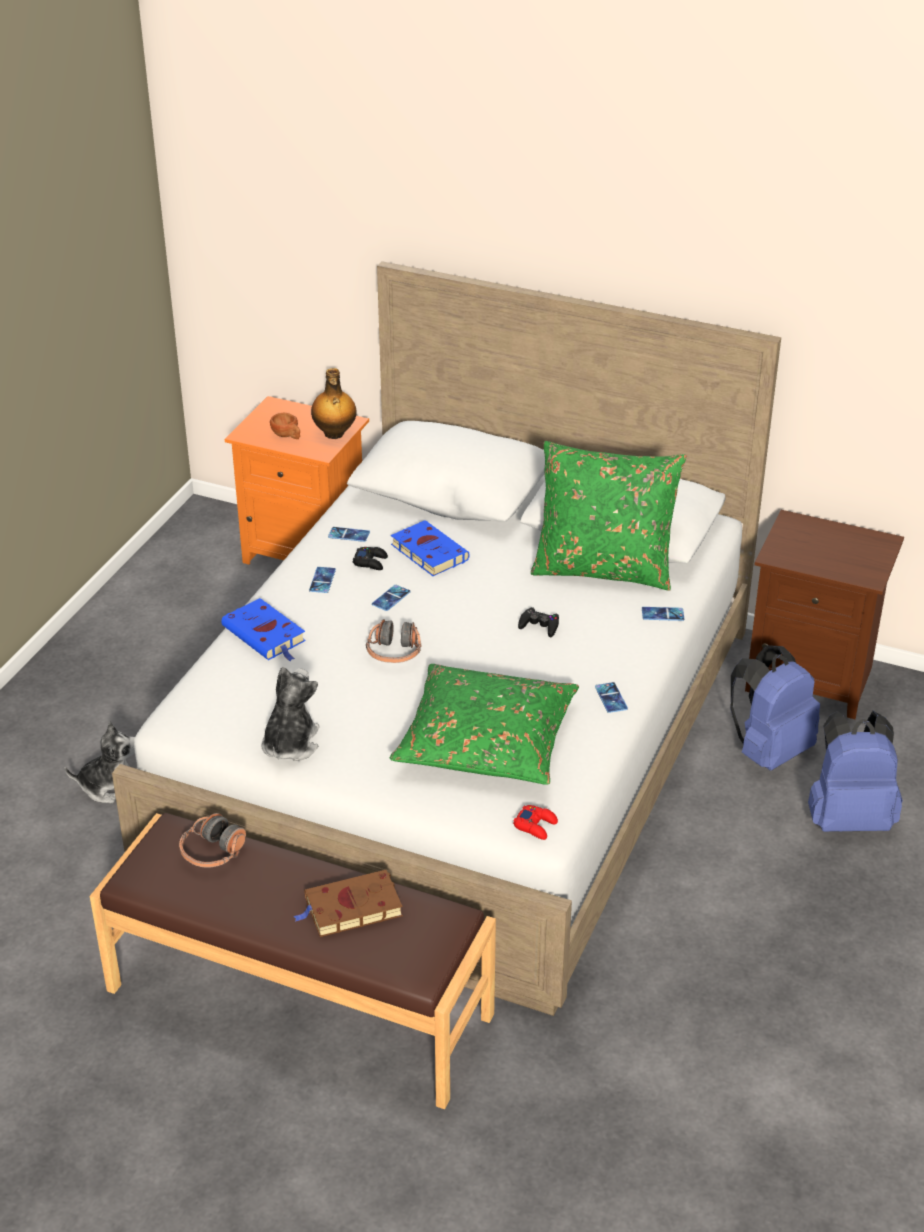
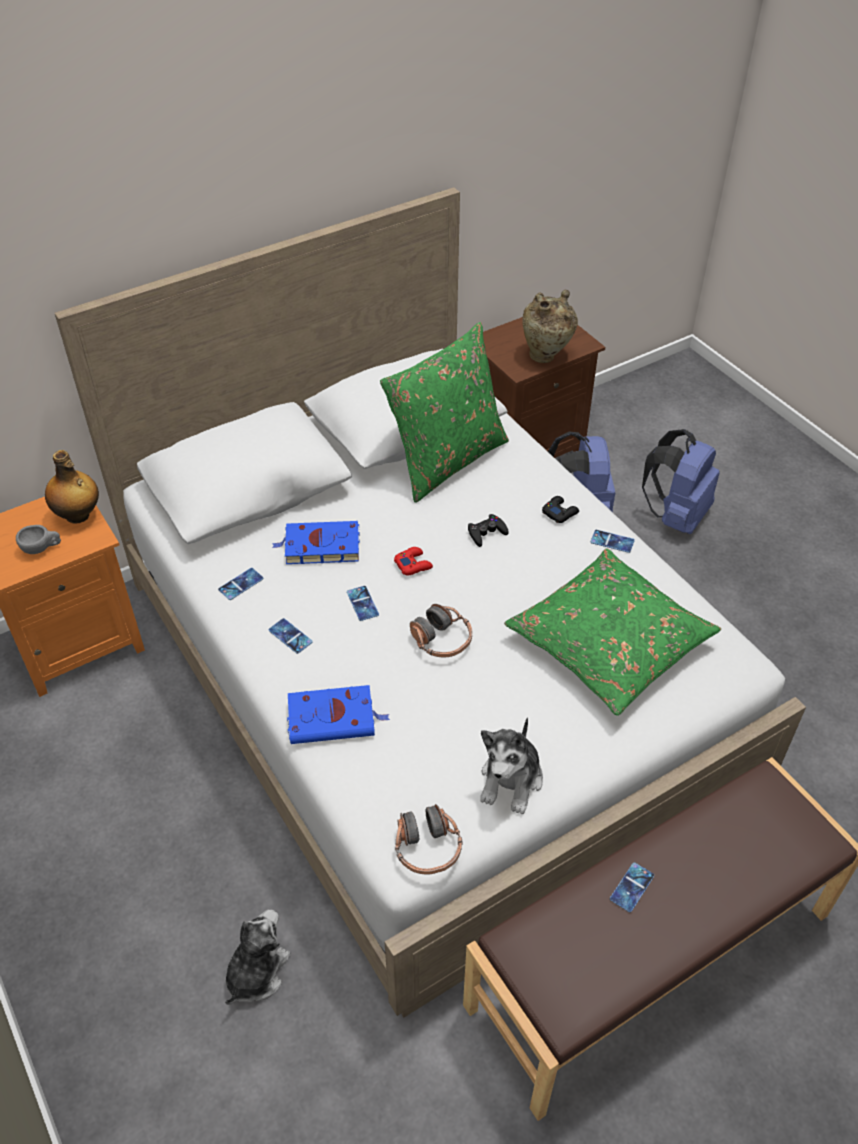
camera: 55 degrees left, 10 degrees up
headphones [179,813,246,868] -> headphones moved to [395,804,463,875]
plush toy [261,667,320,761] -> plush toy turned 120 degrees counterclockwise [480,717,543,814]
brown cup [270,413,300,439] -> grey cup [16,525,61,554]
brown book [293,870,403,937] -> none
black game controller [353,547,388,570] -> black game controller moved to [542,496,579,523]
red game controller [513,805,558,840] -> red game controller moved to [394,547,433,576]
phone [642,607,684,621] -> phone moved to [610,862,654,912]
none -> beige vase [522,290,578,363]

